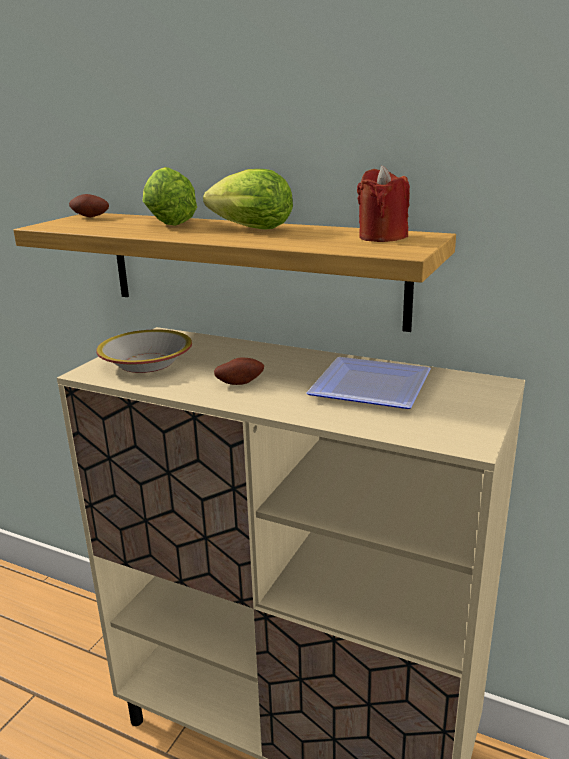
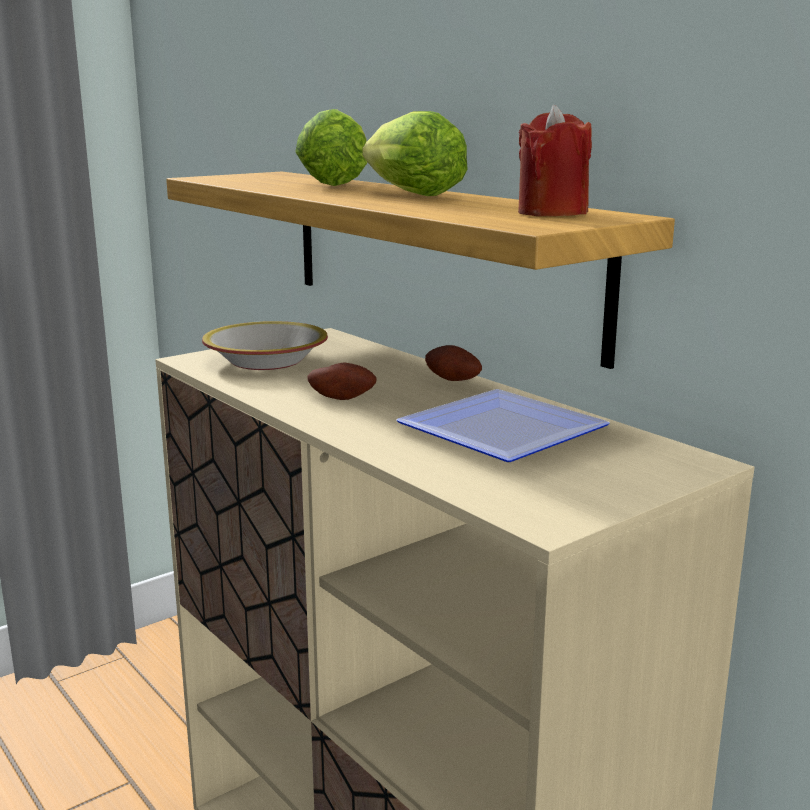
camera: 25 degrees right, 5 degrees down
potato [69,194,109,217] -> potato moved to [425,345,482,381]

